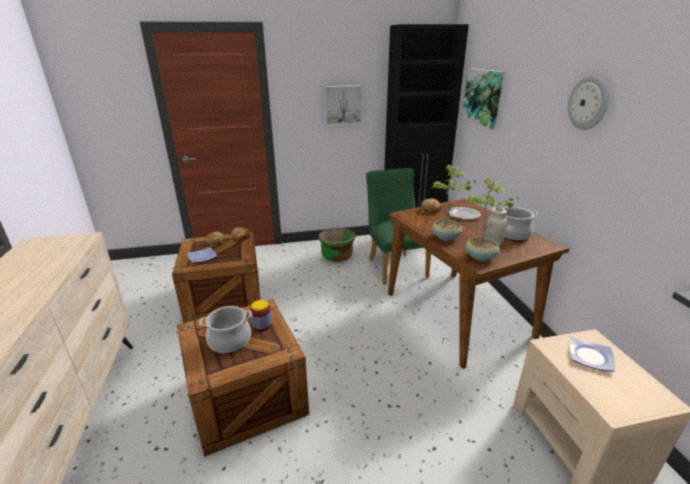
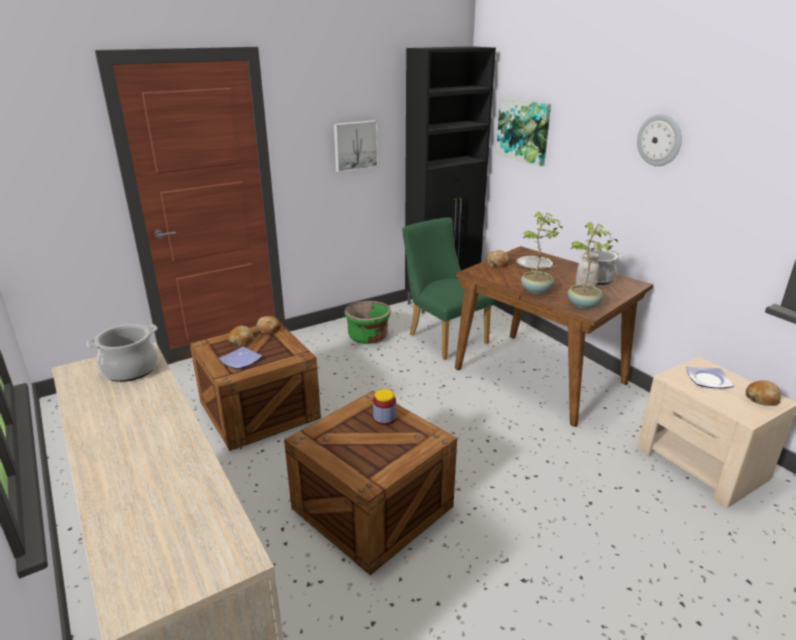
camera: 20 degrees left, 0 degrees up
cooking pot [199,306,252,354] -> cooking pot moved to [86,324,159,382]
none -> bread [746,380,781,406]

